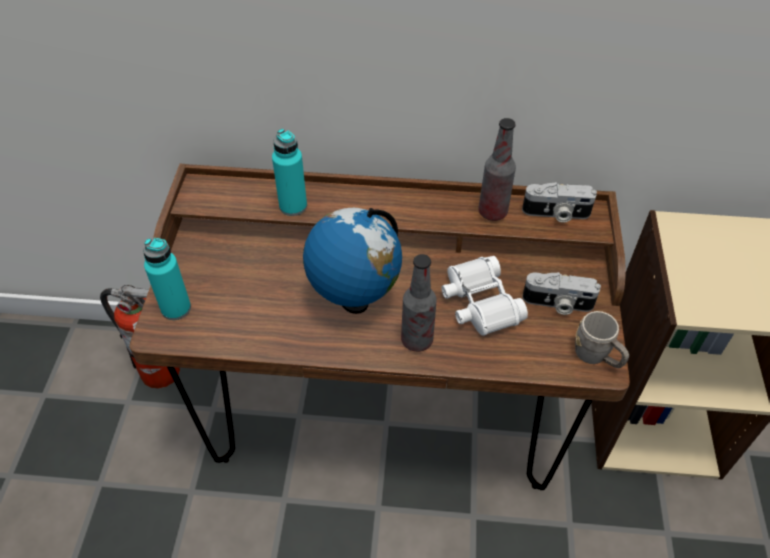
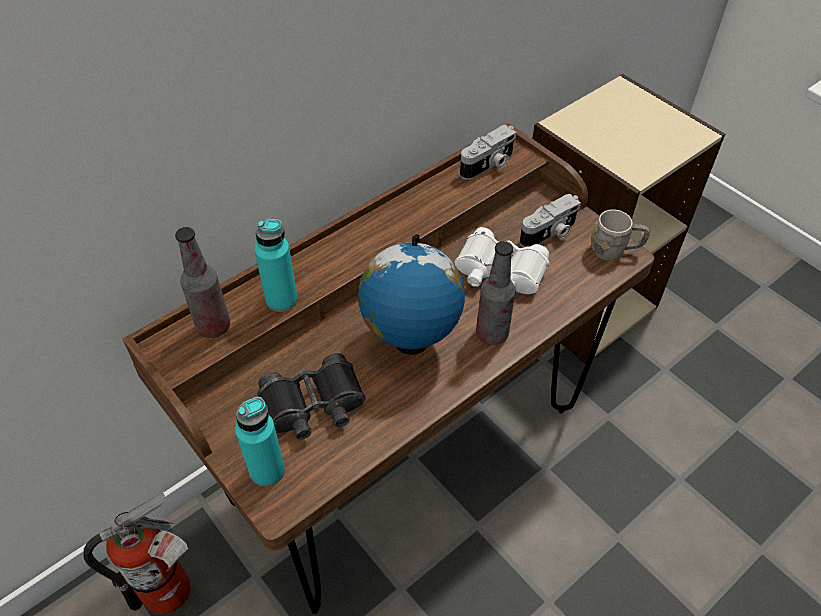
camera: 45 degrees left, 0 degrees up
bottle [478,118,516,221] -> bottle moved to [175,227,230,338]
none -> black binoculars [257,353,366,440]

